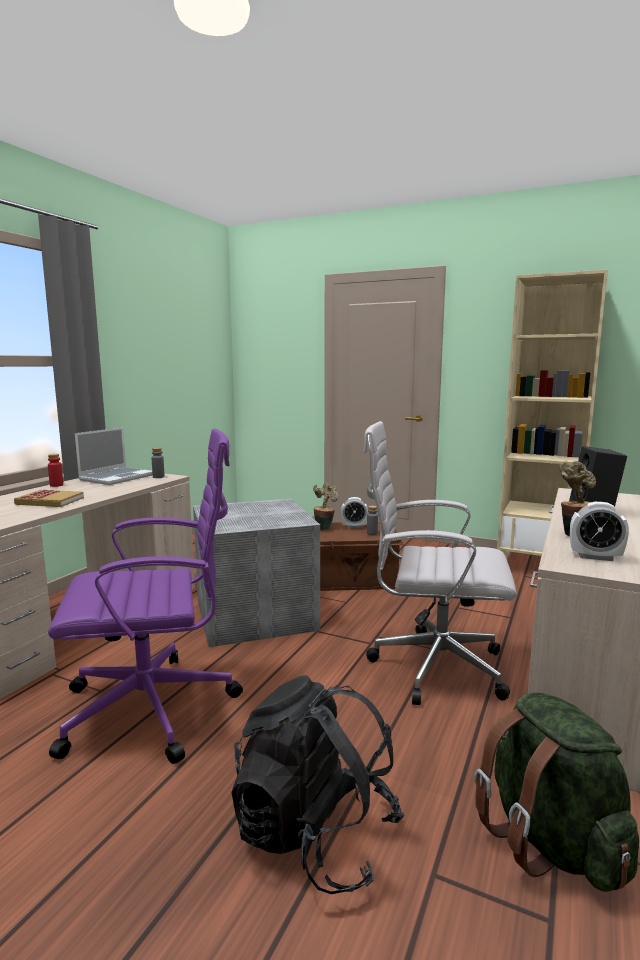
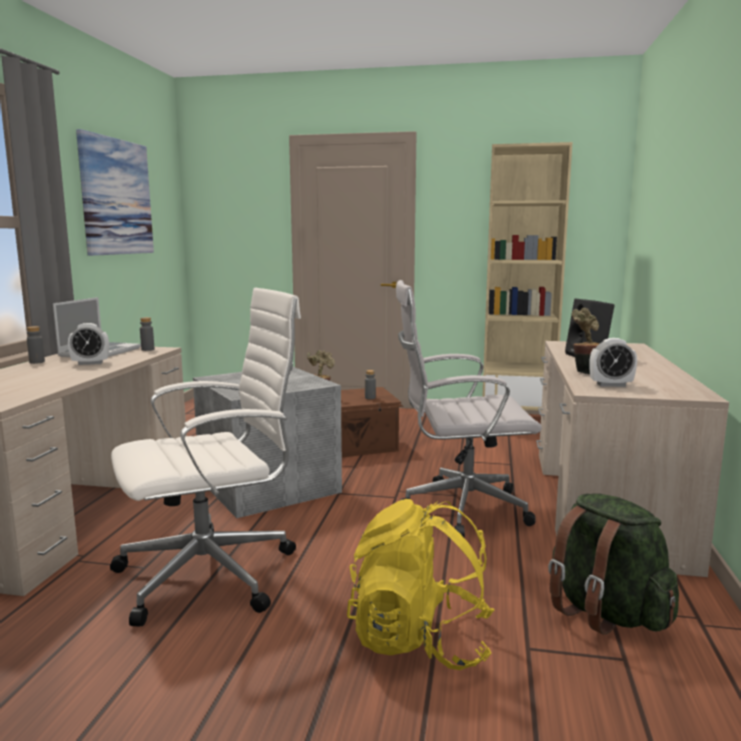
camera: 15 degrees left, 0 degrees up
book [14,490,84,507] -> none
purple office chair [48,429,243,764] -> white office chair [110,288,301,627]
red bottle [48,454,63,487] -> grey bottle [27,326,45,364]
black backpack [231,675,404,894] -> yellow backpack [347,499,494,670]
alarm clock [341,497,368,528] -> alarm clock moved to [68,323,109,365]
none -> picture [76,129,154,256]

